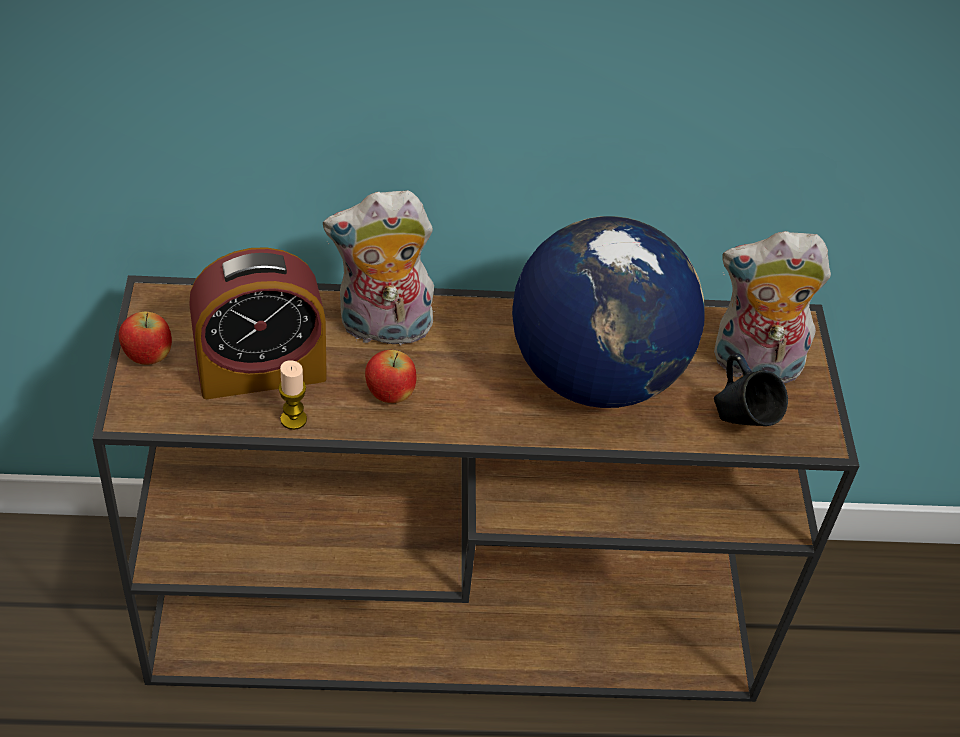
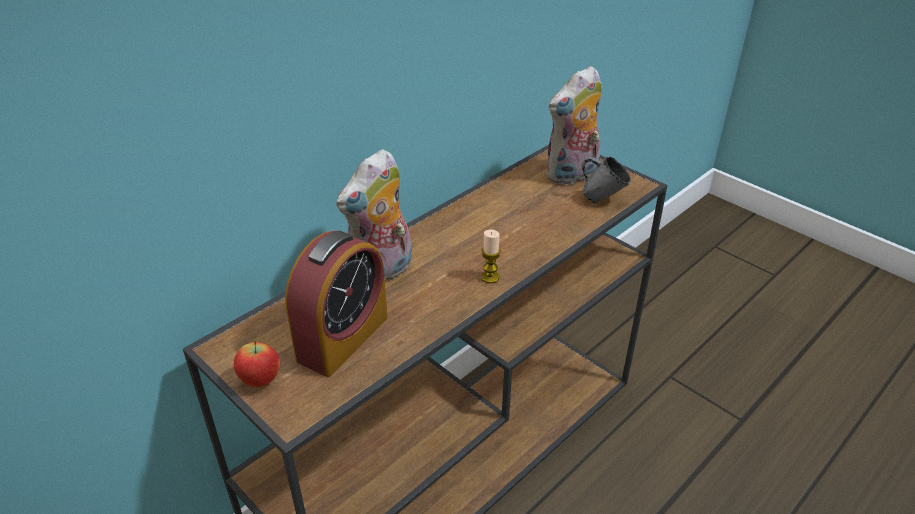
camera: 40 degrees left, 10 degrees down
candle [278,360,307,430] -> candle moved to [481,230,501,283]
apple [365,350,417,403] -> none
globe [512,216,705,408] -> none
blue mug [714,353,788,426] -> grey mug [582,156,631,204]

